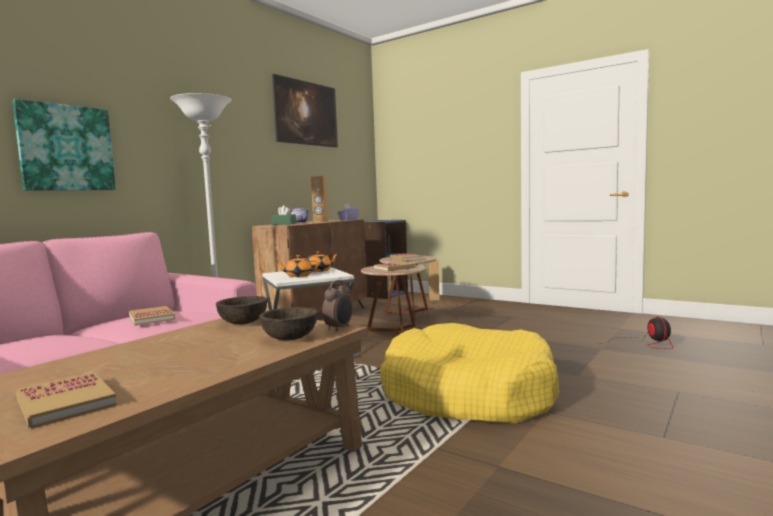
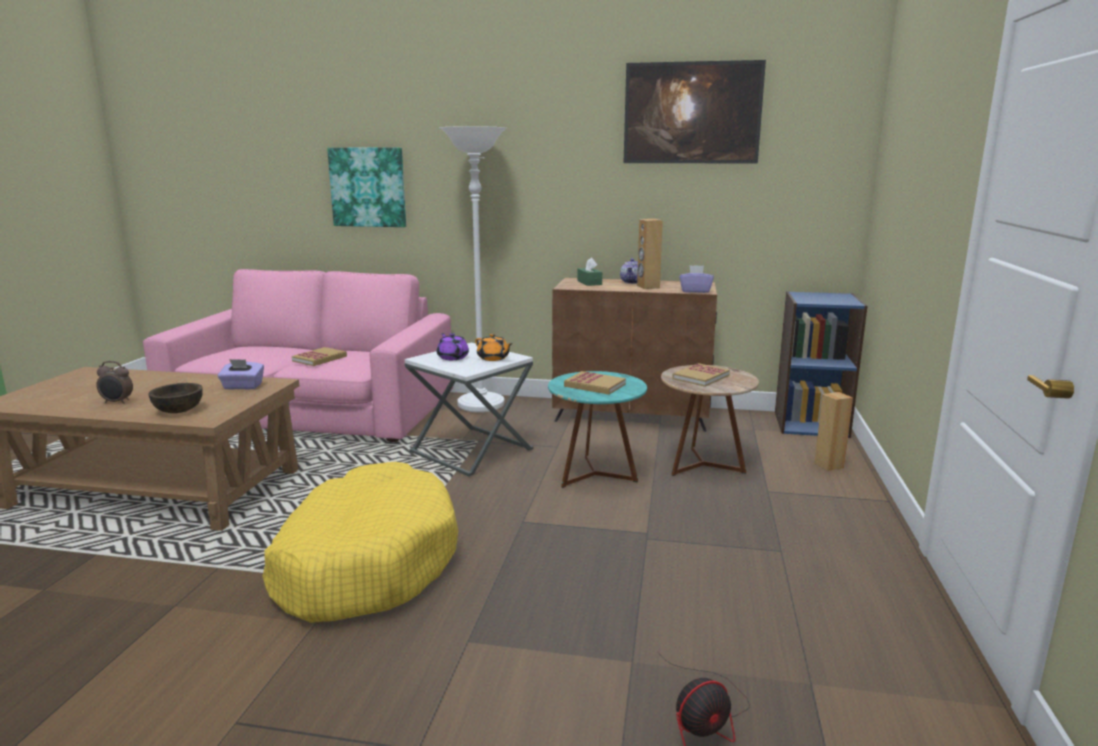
camera: 65 degrees right, 10 degrees up
book [16,372,117,429] -> none
brown bowl [216,296,267,324] -> purple tissue box [218,359,264,389]
orange teapot [276,255,319,277] -> purple teapot [437,333,469,360]
alarm clock [322,280,353,332] -> alarm clock moved to [96,361,133,404]
brown side table [361,265,426,335] -> turquoise side table [548,371,647,488]

